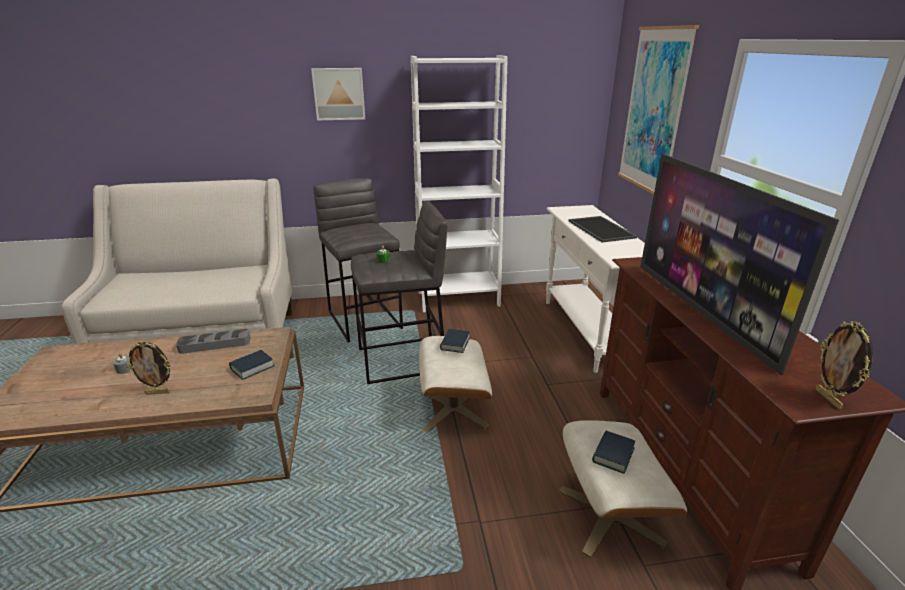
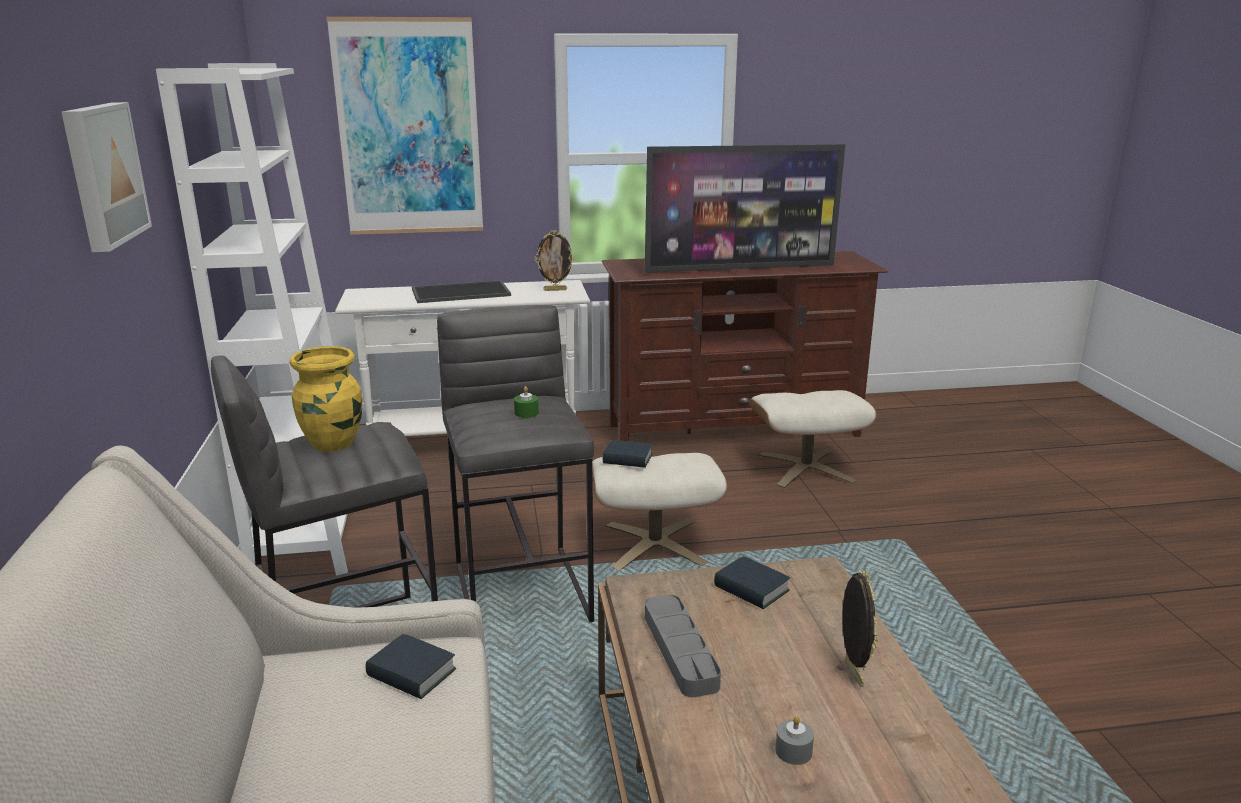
camera: 90 degrees left, 5 degrees down
book [592,431,635,474] -> book moved to [365,634,456,699]
picture frame [816,321,873,409] -> picture frame moved to [534,230,575,291]
none -> yellow vase [289,346,362,452]

